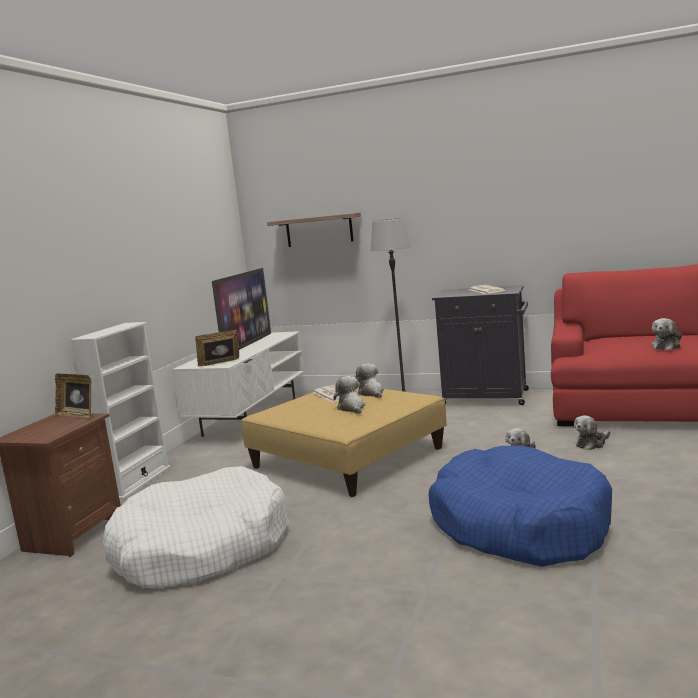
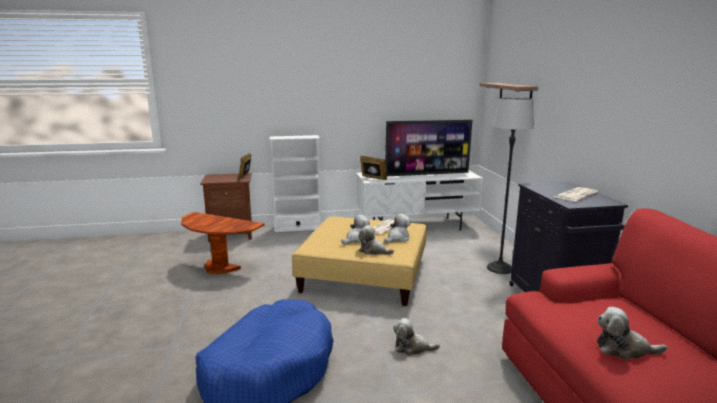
camera: 60 degrees right, 5 degrees up
white dog bed [103,466,289,589] -> brown side table [181,212,264,274]
plush toy [574,415,610,450] -> plush toy moved to [358,225,394,255]

